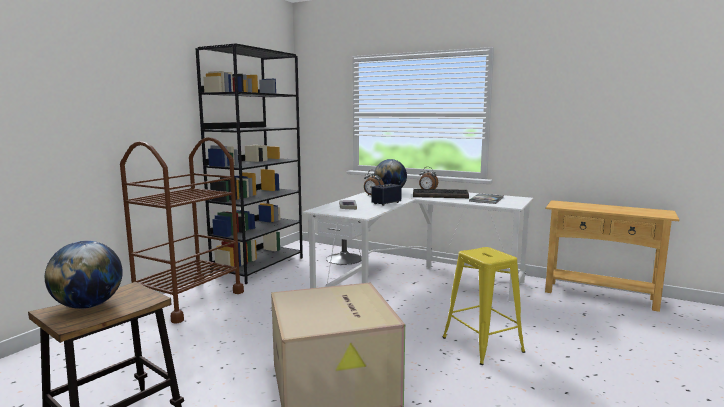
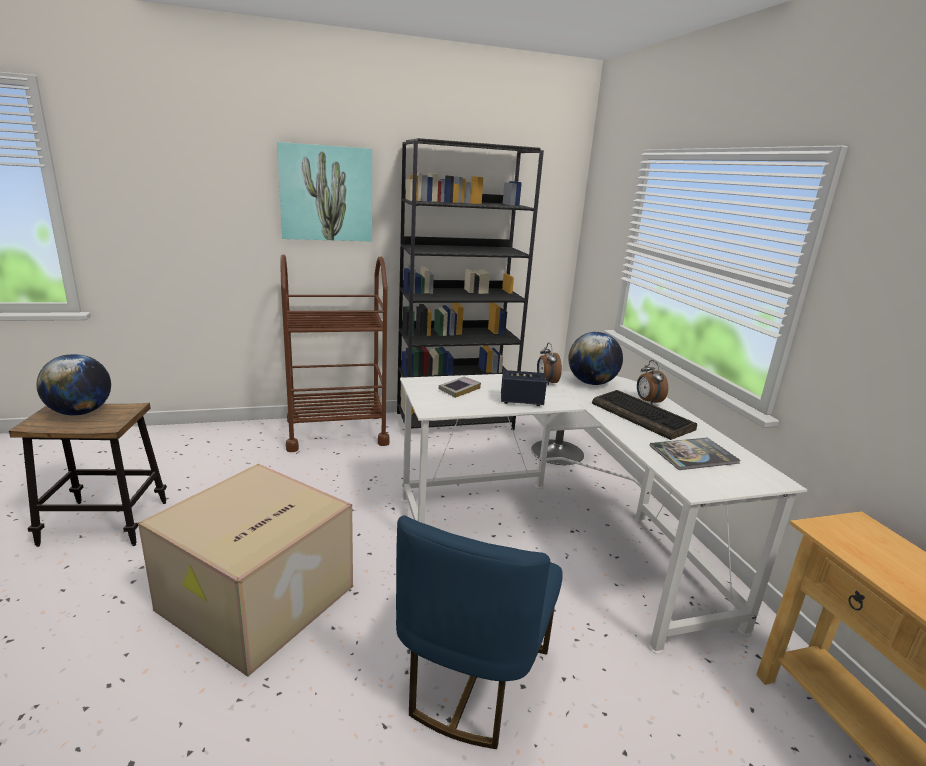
camera: 45 degrees right, 10 degrees up
yellow stool [442,247,525,365] -> blue chair [396,515,563,749]
none -> picture [277,142,372,241]

